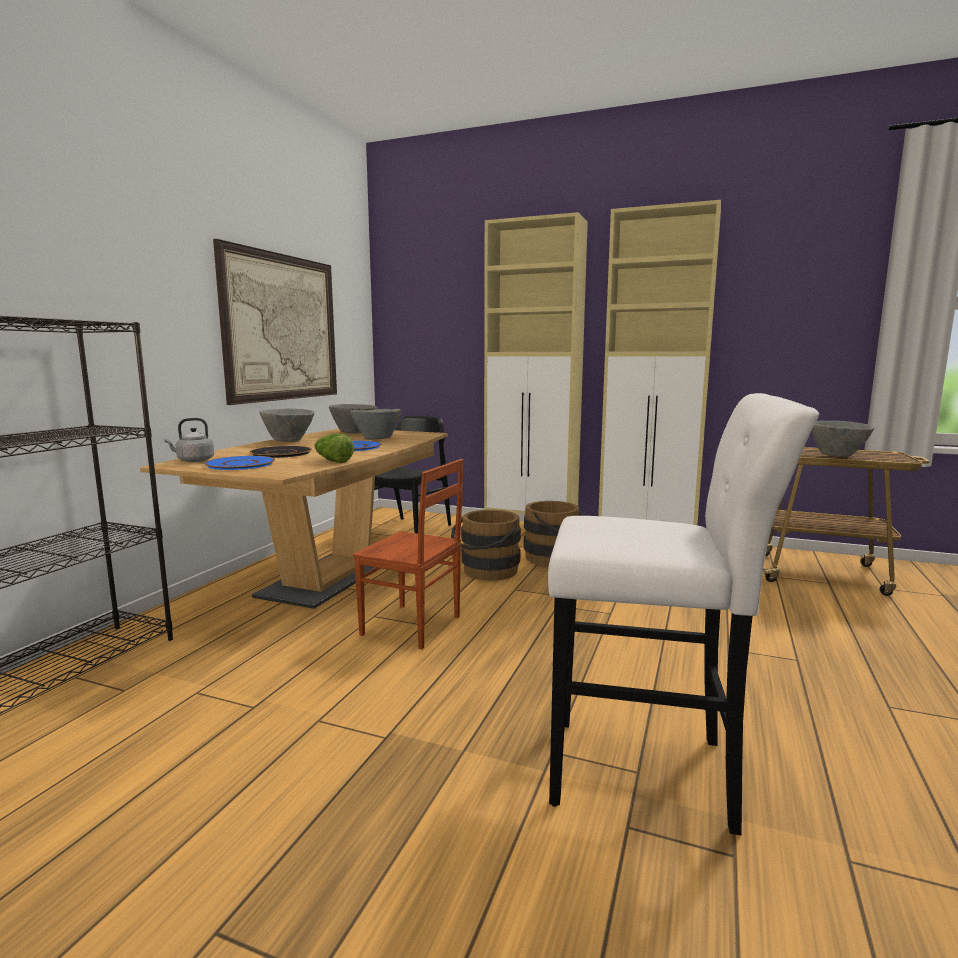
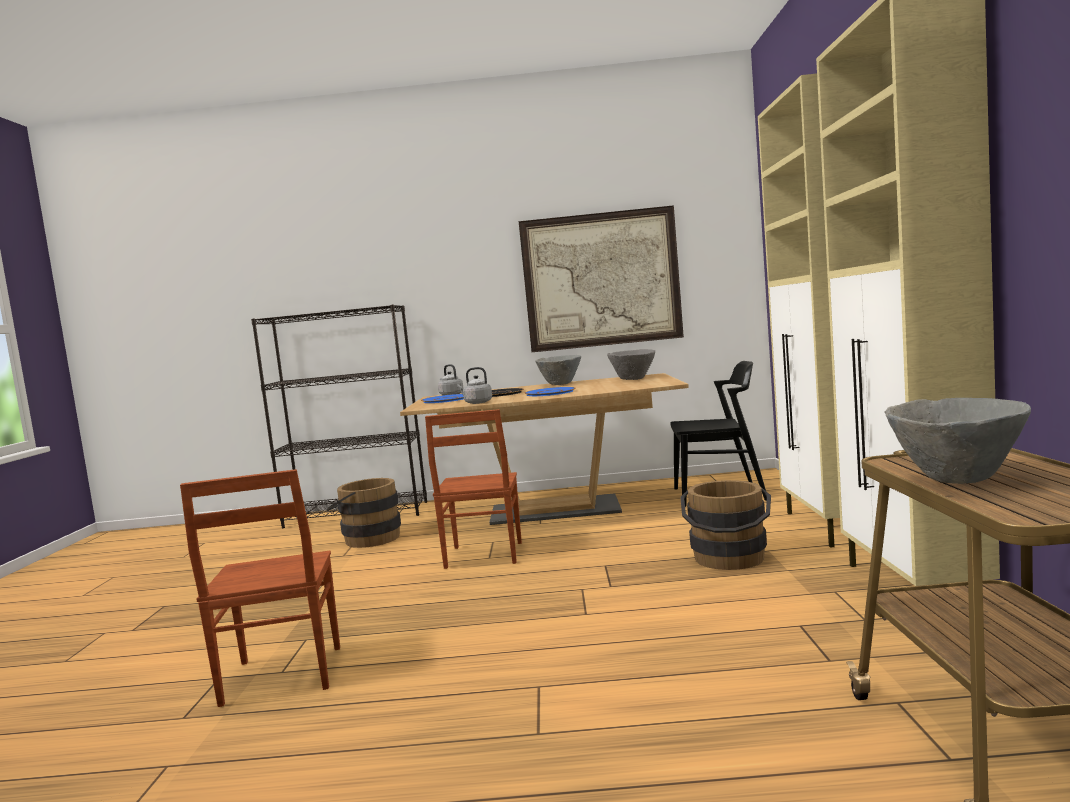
camera: 70 degrees right, 5 degrees down
lettuce [314,434,354,463] -> grey kettle [457,367,492,404]
grey bowl [350,409,402,439] -> none
brown bucket [451,510,521,581] -> brown bucket moved to [327,478,401,548]
white stool [548,393,819,835] -> brown chair [180,469,340,707]

